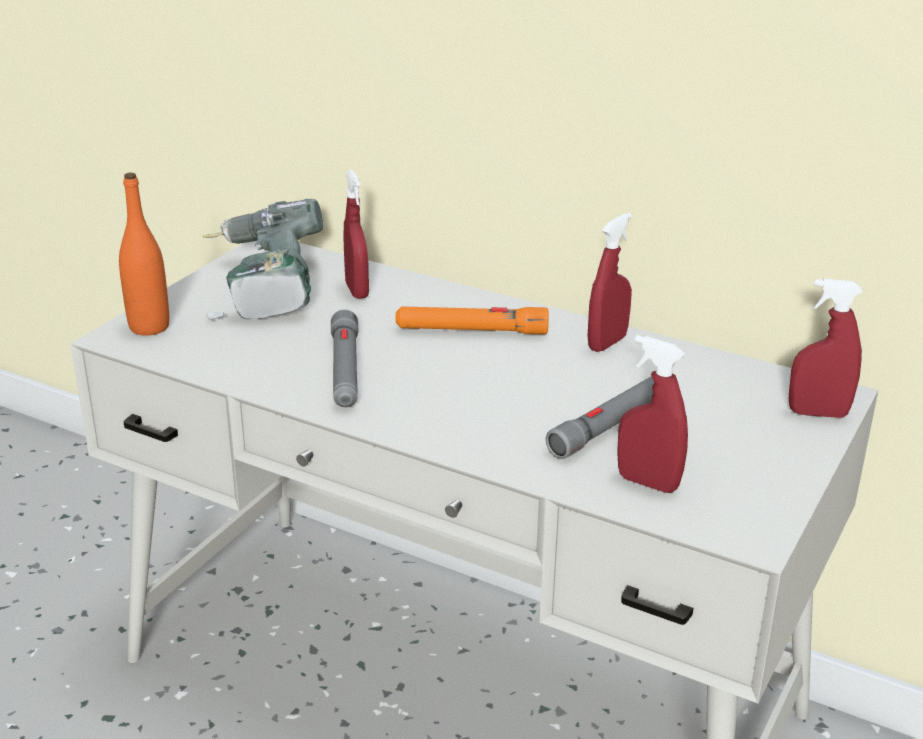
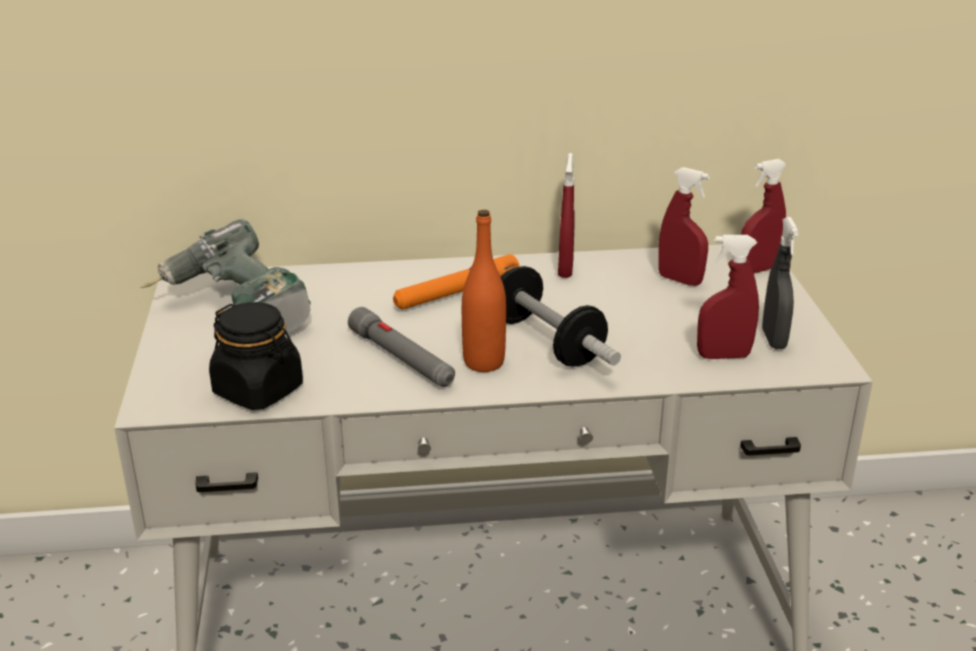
camera: 35 degrees left, 0 degrees up
orange bottle [119,172,169,336] -> orange bottle moved to [462,209,506,372]
red spray bottle [343,170,369,299] -> red spray bottle moved to [658,167,710,286]
grey flashlight [546,376,654,459] -> none
none -> black jar [209,302,303,410]
none -> dumbbell [500,266,621,367]
none -> grey spray bottle [762,217,799,349]

